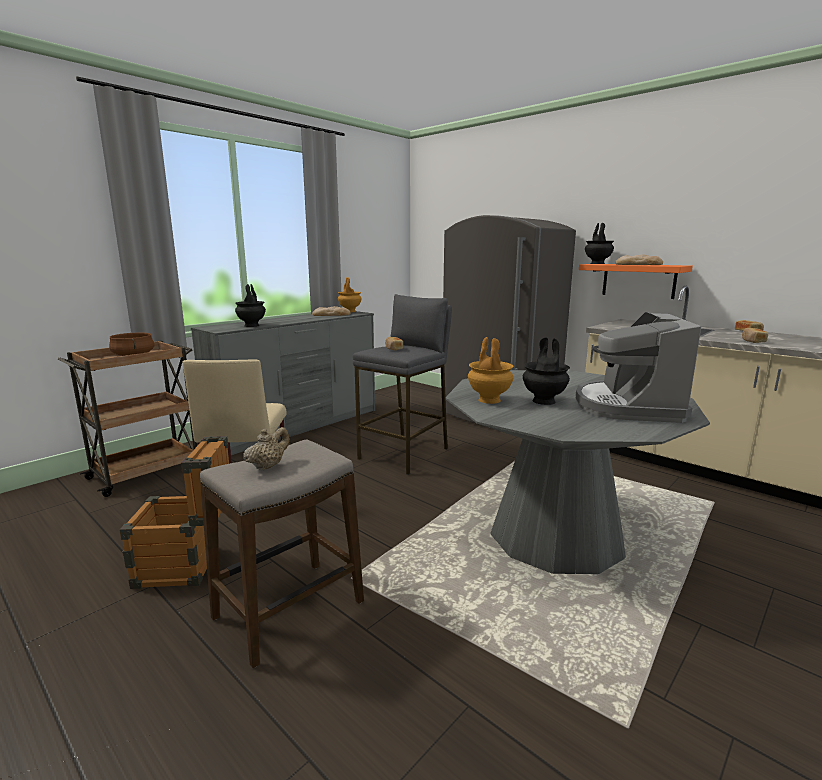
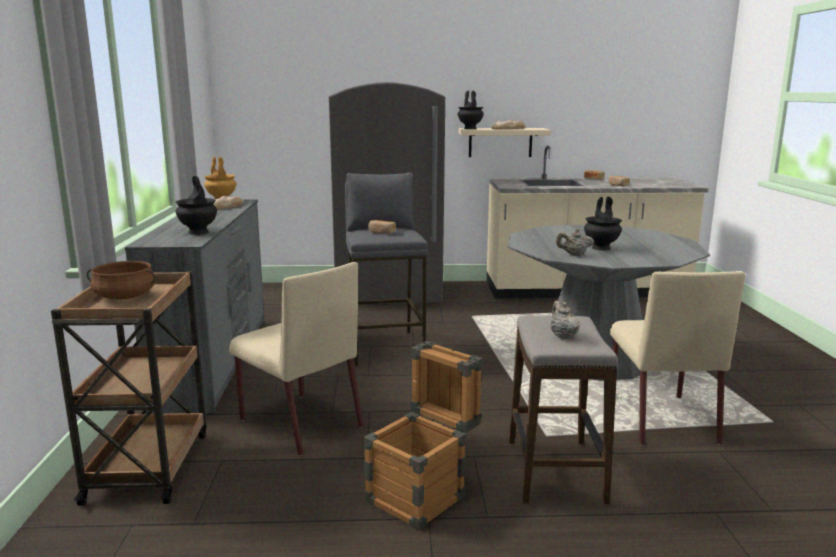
camera: 45 degrees left, 0 degrees up
brown vase [468,337,514,404] -> beige teapot [556,229,594,256]
coffee machine [575,312,701,423] -> none
orange shelf [579,264,693,299] -> beige shelf [459,128,551,157]
none -> beige chair [610,271,745,446]

